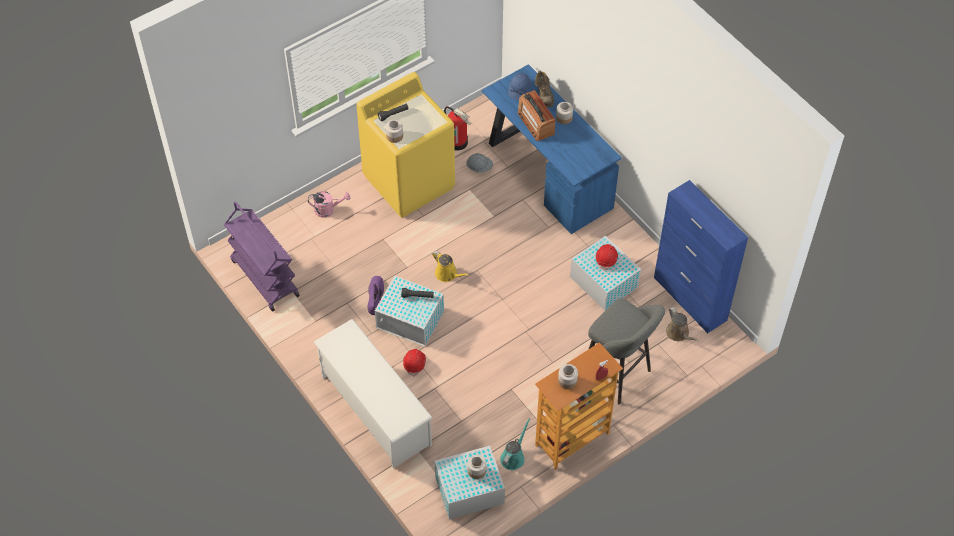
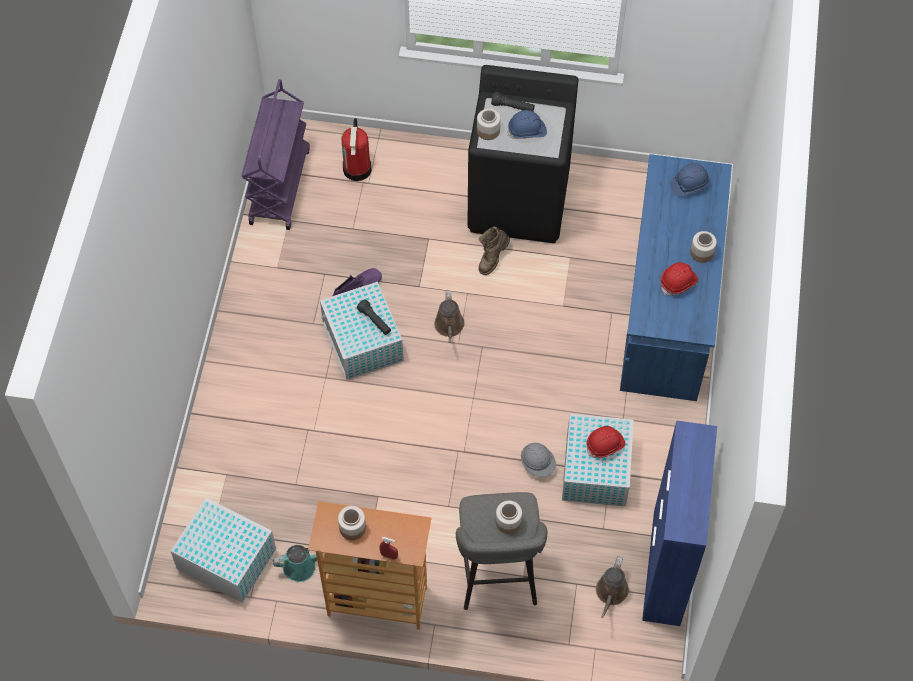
camera: 45 degrees right, 5 degrees up
pink watering can [308,191,350,218] -> none
white shoe rack [314,319,433,468] -> none
yellow washing machine [356,72,455,218] -> black washing machine [467,65,579,243]
red hard hat [403,349,426,377] -> red hard hat moved to [661,262,698,296]
yellow watering can [432,251,469,282] -> brown watering can [434,291,465,343]
fire extinguisher [444,106,471,151] -> fire extinguisher moved to [341,118,372,181]
grey hard hat [466,153,493,173] -> grey hard hat moved to [521,443,556,478]
jar [468,455,486,479] -> jar moved to [496,501,522,534]
radio [517,90,556,141] -> none
brown boot [535,70,554,108] -> brown boot moved to [478,227,510,275]
none -> blue hard hat [508,110,547,139]

